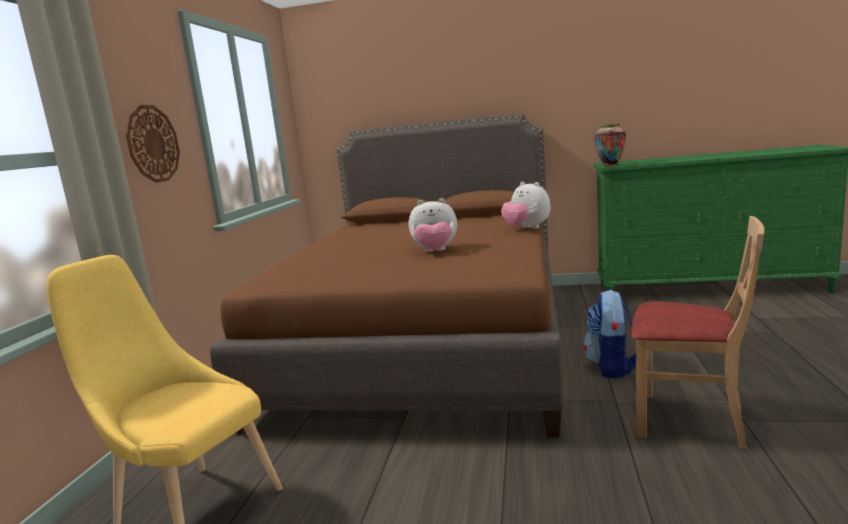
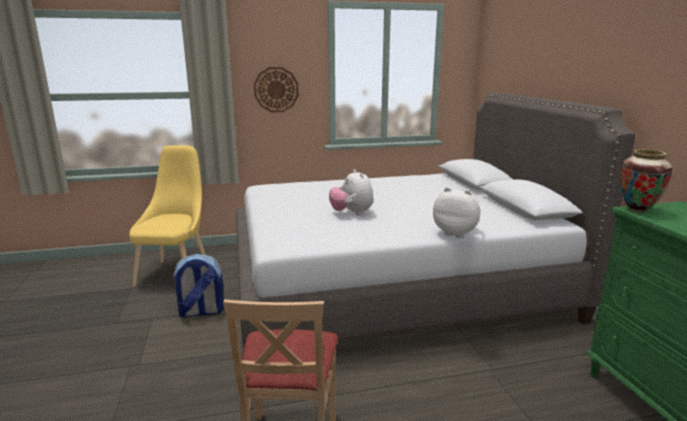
camera: 65 degrees right, 5 degrees up
brown bed [210,114,564,437] -> grey bed [236,92,636,349]
plush toy [501,182,551,229] -> plush toy turned 90 degrees clockwise [433,187,481,238]
backpack [583,290,636,379] -> backpack moved to [172,254,224,318]

